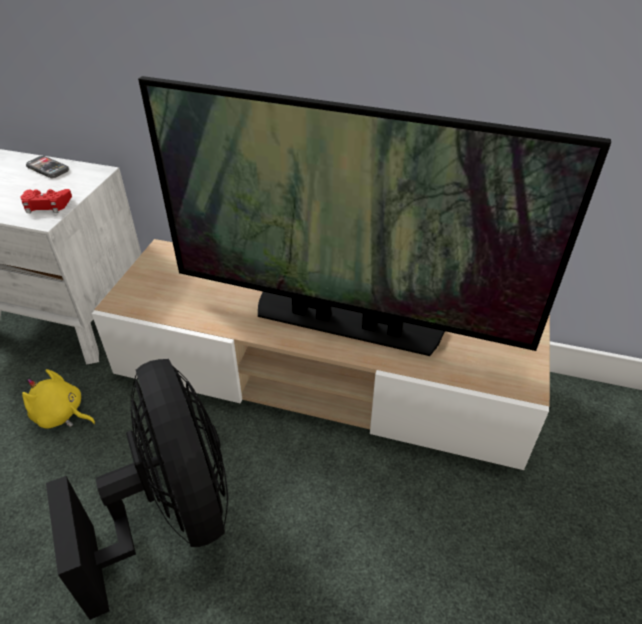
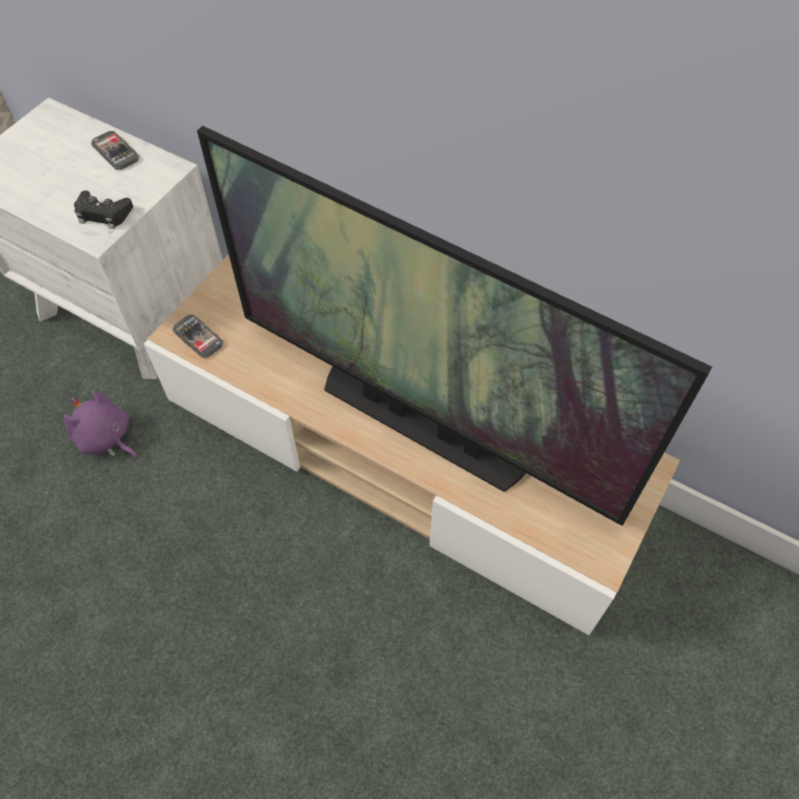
camera: 15 degrees right, 15 degrees up
red game controller [20,189,72,213] -> black game controller [74,191,133,229]
yellow plush toy [22,369,96,429] -> purple plush toy [64,390,139,459]
black fan [46,359,228,620] -> none
none -> phone [173,315,223,358]

